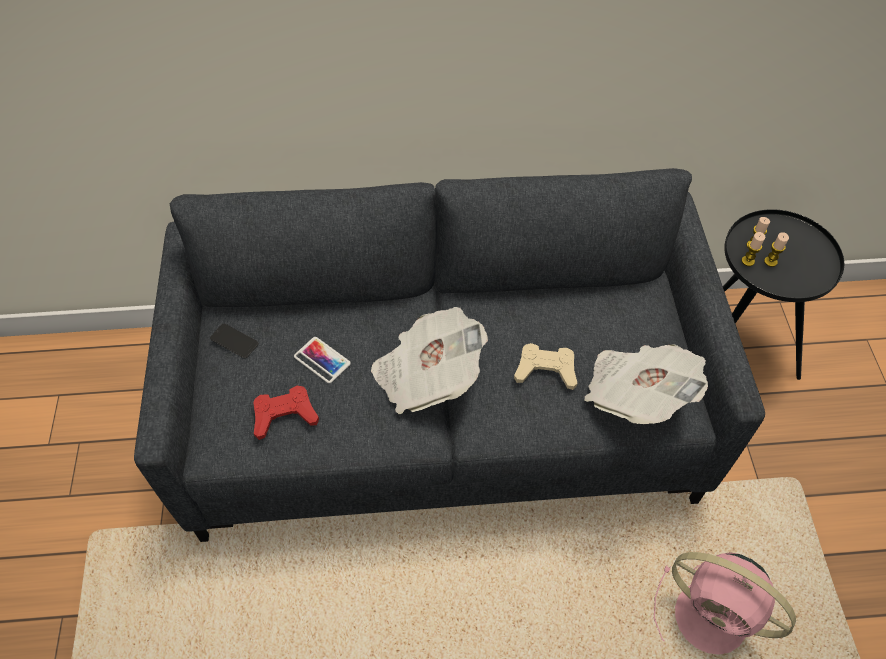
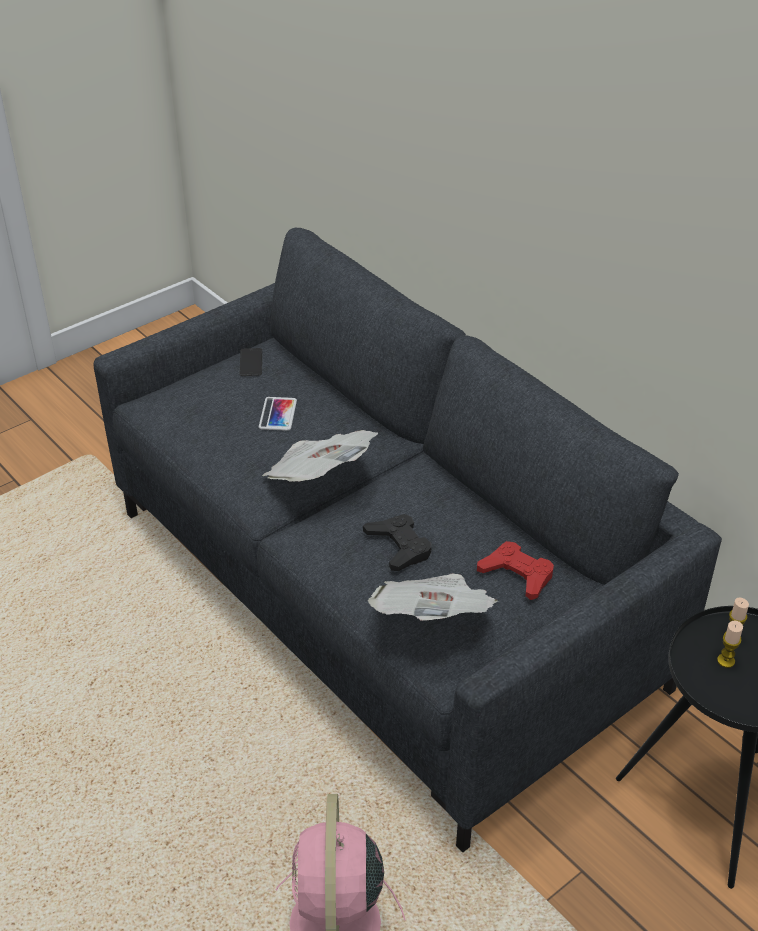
camera: 55 degrees right, 15 degrees down
red game controller [253,386,319,440] -> red game controller moved to [477,541,554,600]
beige game controller [514,343,577,390] -> black game controller [363,514,432,571]
candle [741,232,765,266] -> none

